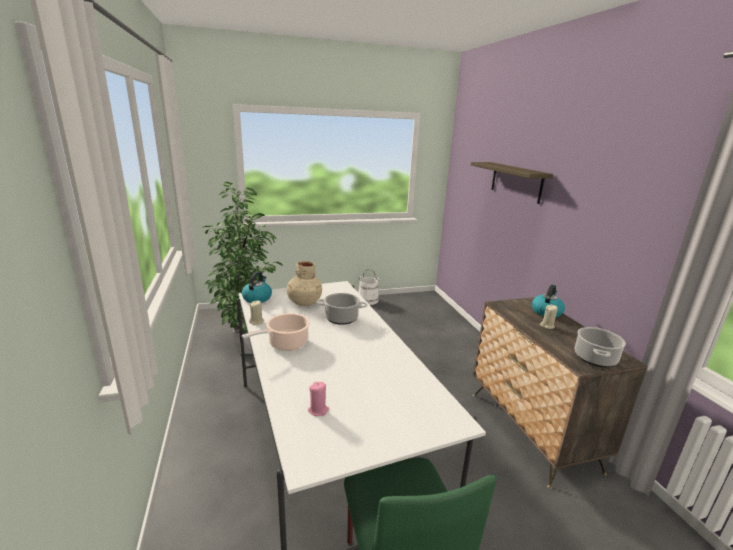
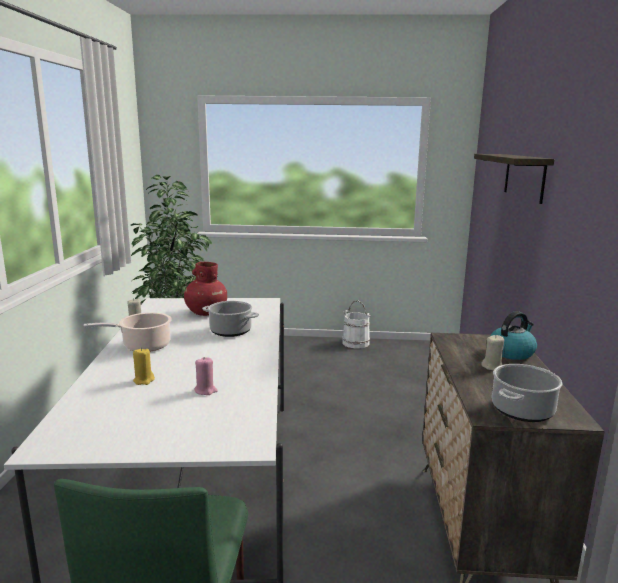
camera: 20 degrees right, 5 degrees down
kettle [242,272,272,303] -> none
beige vase [287,261,322,306] -> red vase [184,262,227,316]
pink candle [308,382,329,416] -> pink candle moved to [194,357,218,395]
none -> yellow candle [133,348,155,385]

